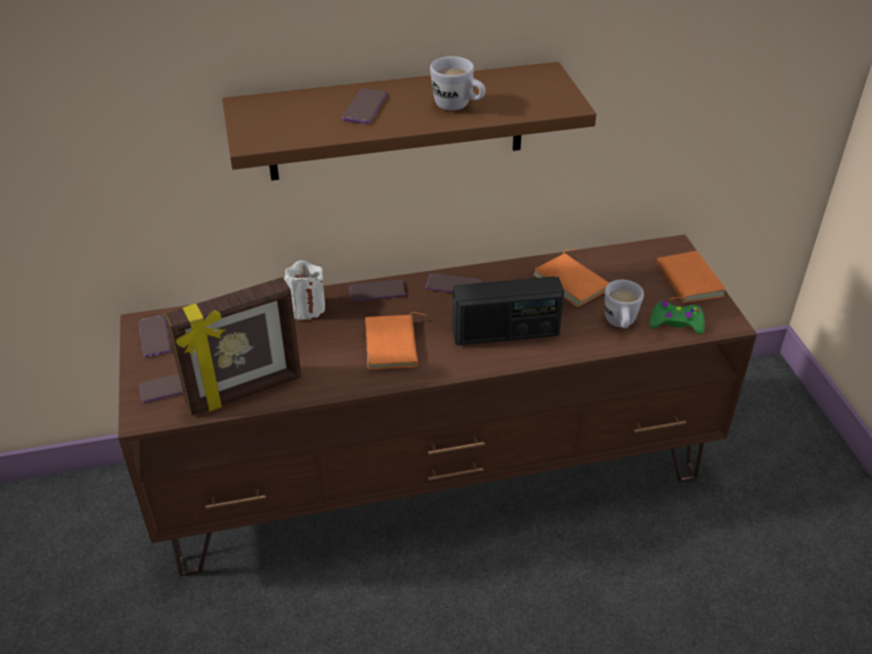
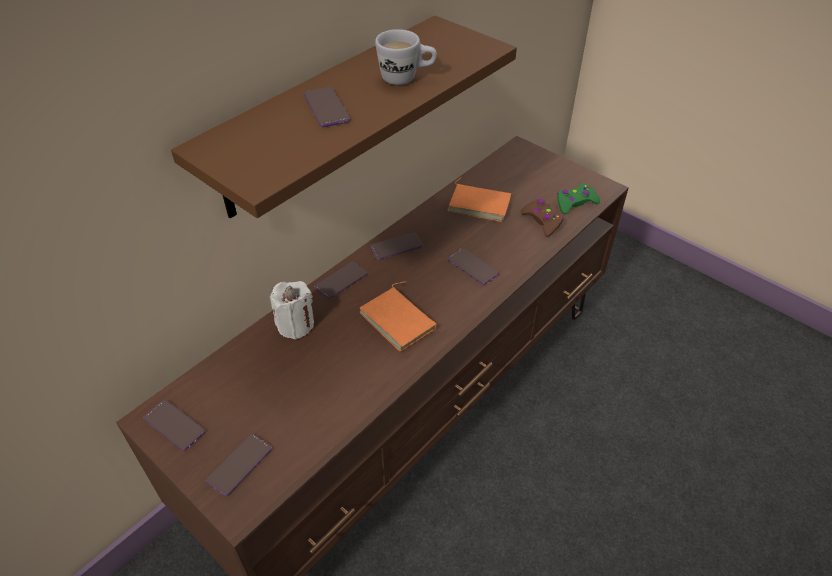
camera: 35 degrees left, 5 degrees up
picture frame [164,277,302,415] -> none
radio [452,276,564,345] -> phone [448,248,499,285]
white mug [605,280,644,328] -> brown game controller [521,199,564,237]
orange book [657,251,726,303] -> none

